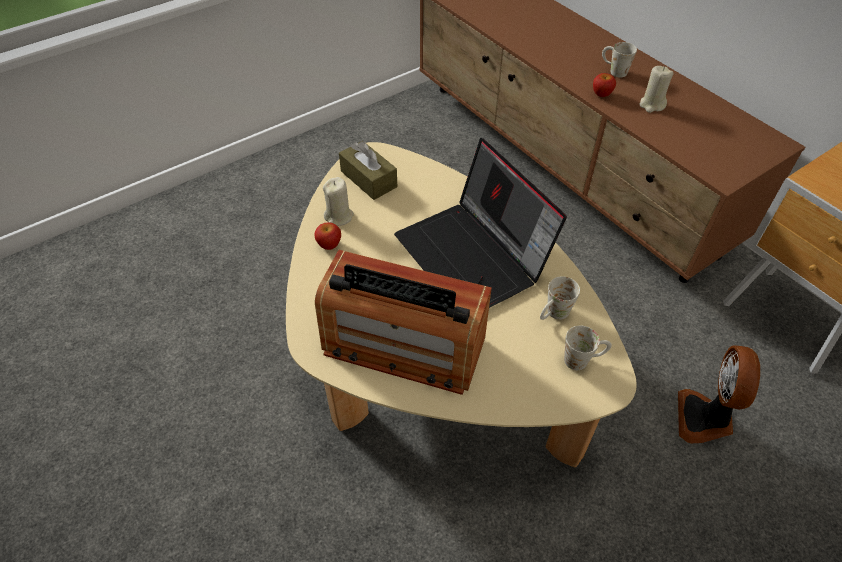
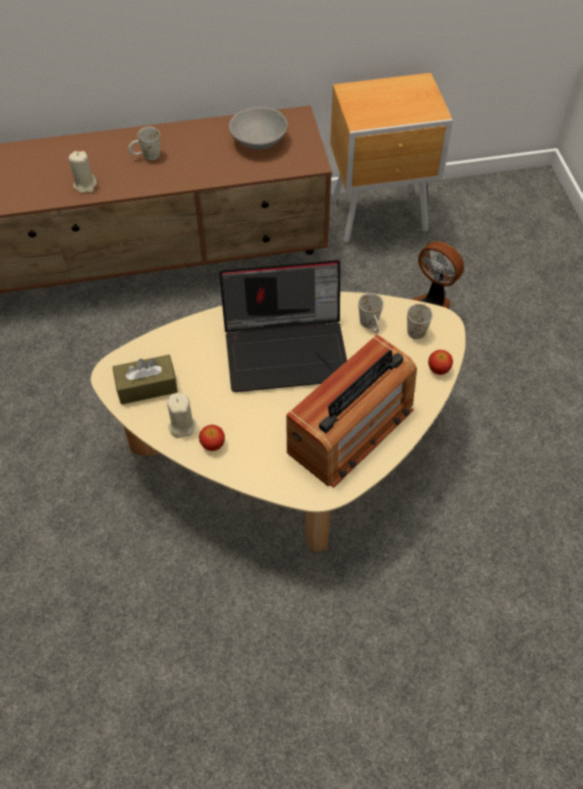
camera: 65 degrees left, 5 degrees up
apple [593,73,616,97] -> apple moved to [428,350,453,375]
beige candle [640,66,674,113] -> beige candle moved to [69,151,97,193]
none -> grey bowl [229,107,288,149]

